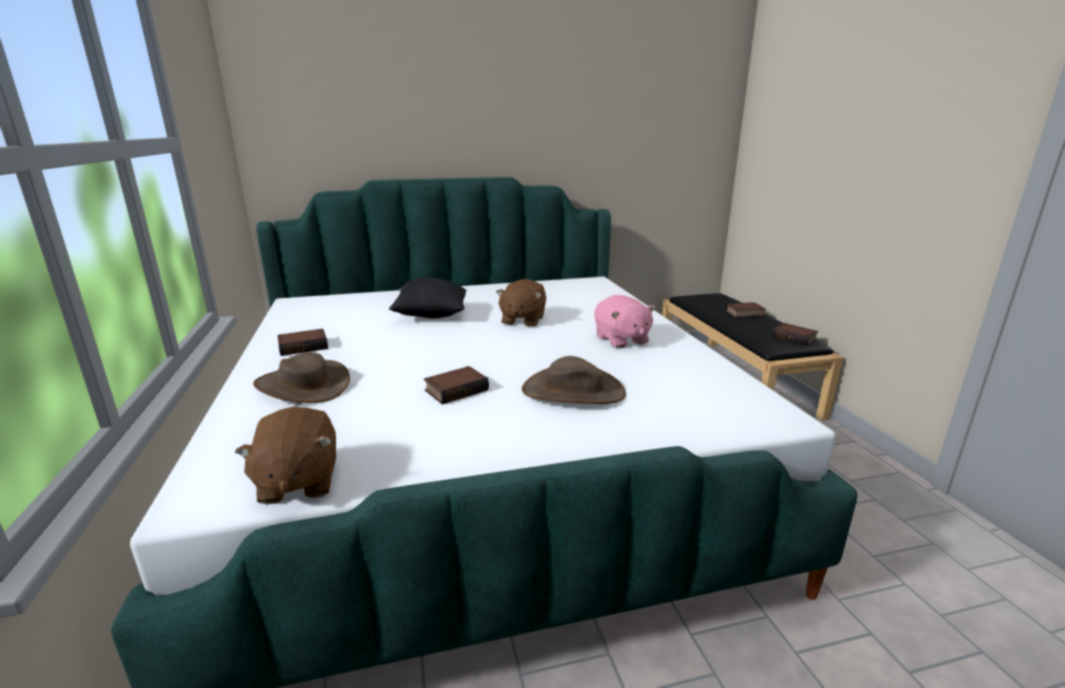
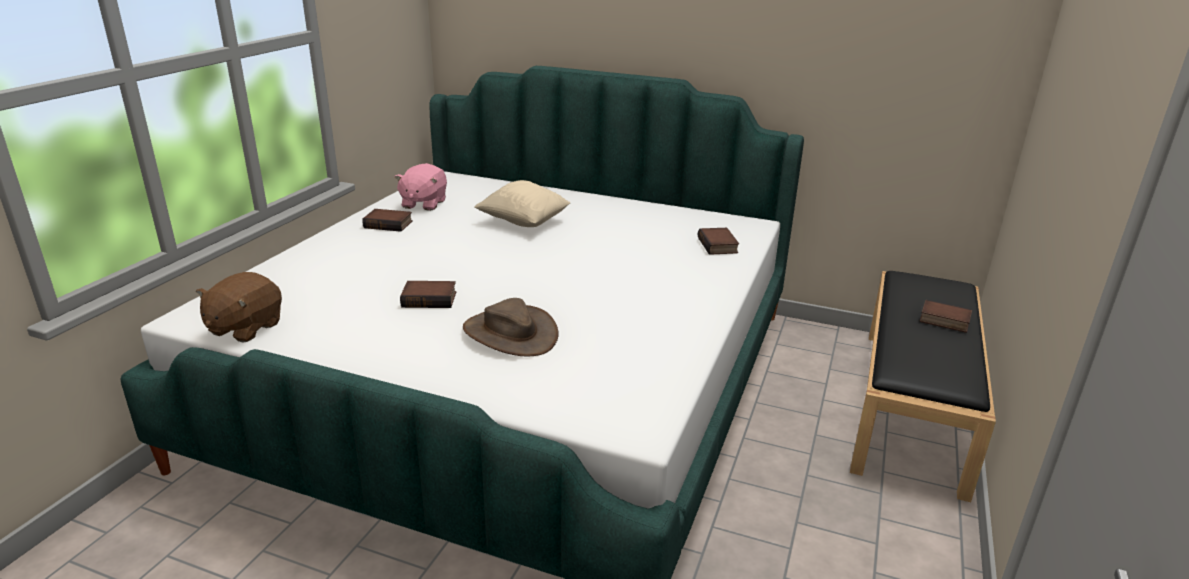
camera: 35 degrees right, 5 degrees up
brown hat [253,352,350,403] -> none
black pillow [389,277,466,318] -> beige pillow [474,180,570,227]
brown plush toy [496,279,546,327] -> none
pink plush toy [595,295,656,348] -> pink plush toy moved to [394,163,447,211]
book [772,323,819,346] -> book moved to [698,228,739,255]

